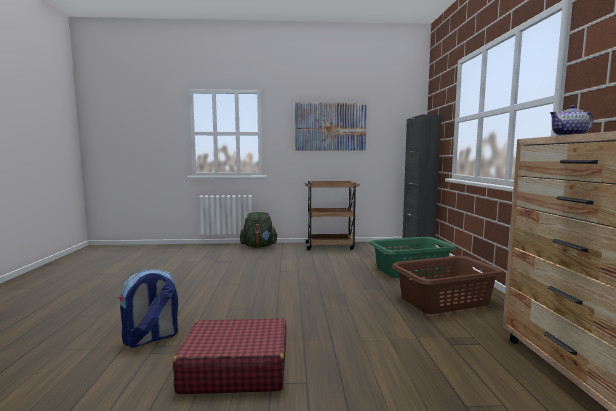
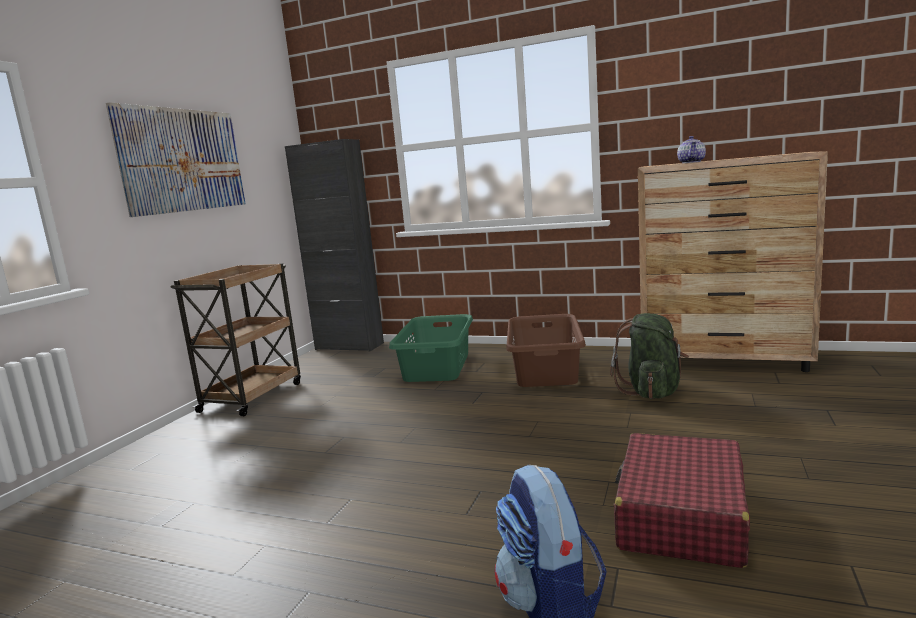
camera: 65 degrees left, 5 degrees up
green backpack [240,212,277,248] -> green backpack moved to [610,313,689,399]

